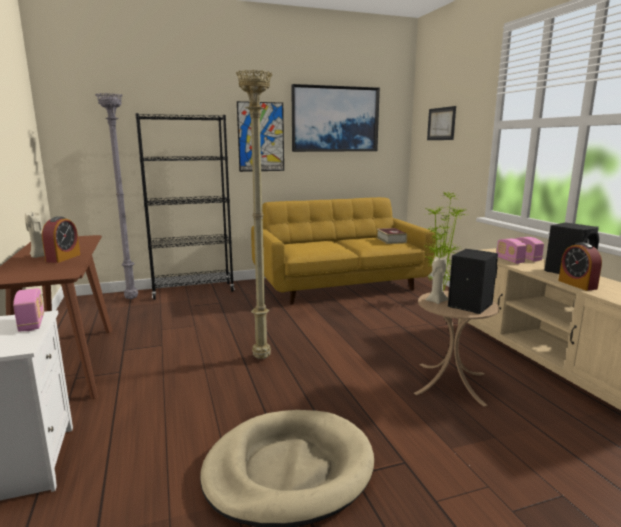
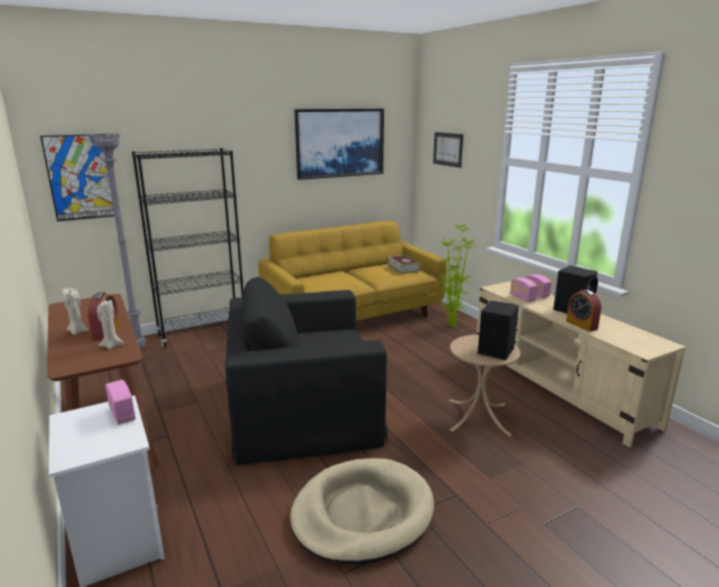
camera: 10 degrees left, 5 degrees up
beige floor lamp [236,70,272,359] -> black armchair [225,277,388,466]
picture [237,101,284,172] -> picture moved to [40,134,114,221]
beige candle [426,256,448,304] -> beige candle moved to [97,300,124,349]

